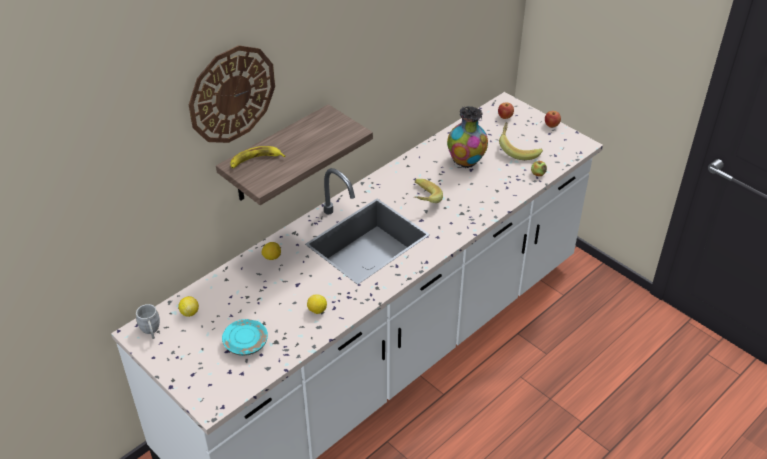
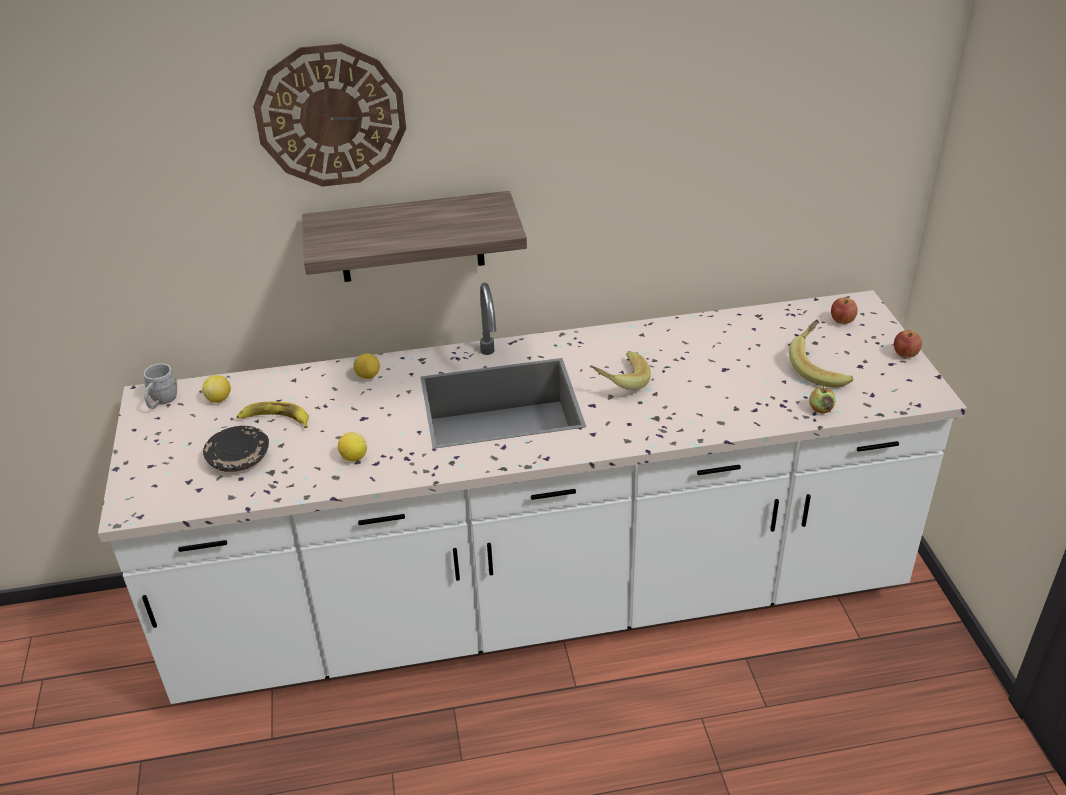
camera: 35 degrees right, 5 degrees down
turquoise plate [222,319,268,356] -> black plate [203,426,269,472]
banana [230,146,286,168] -> banana moved to [237,401,309,428]
vase [447,106,488,168] -> none

